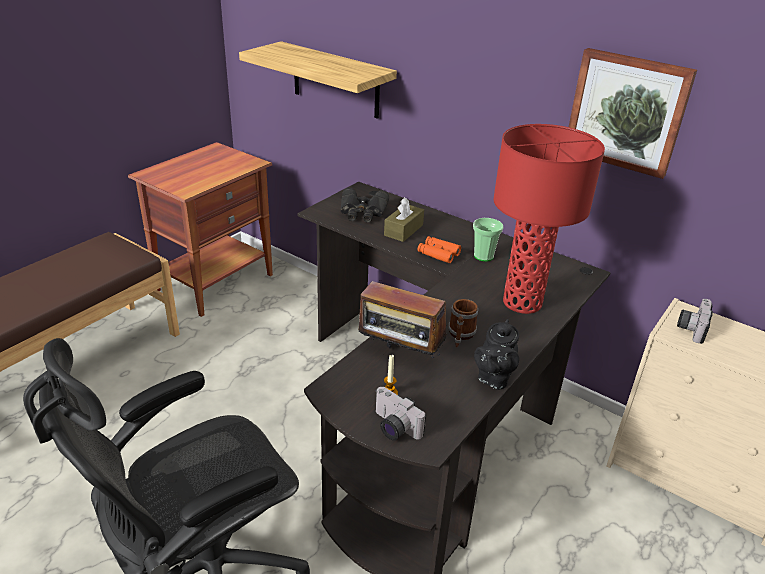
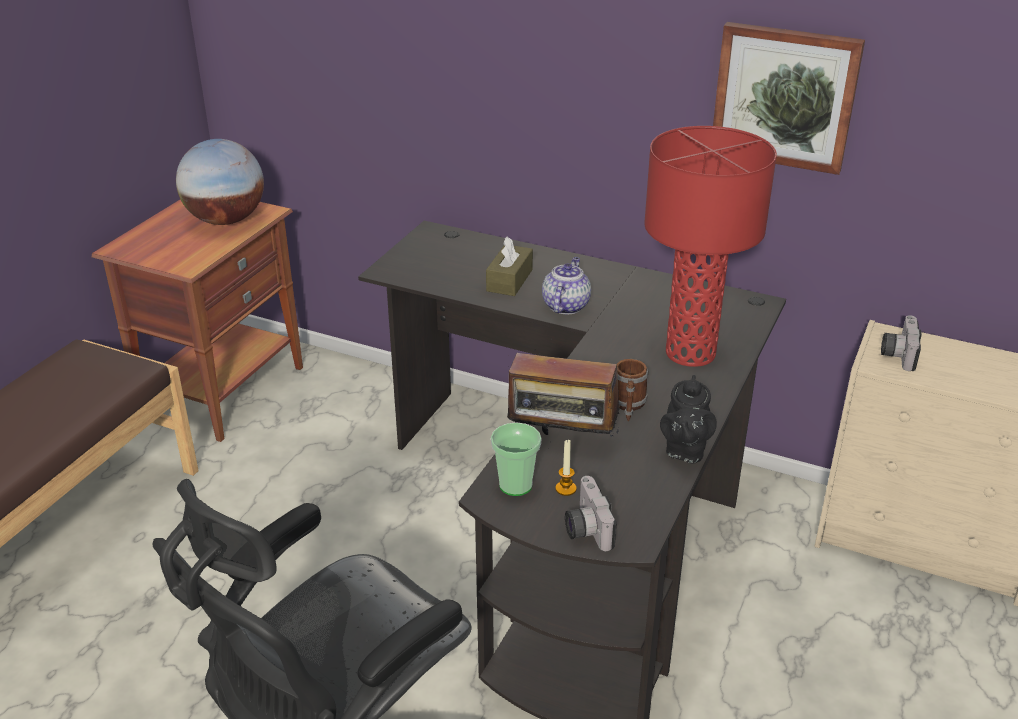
camera: 10 degrees left, 0 degrees up
shelf [239,41,397,119] -> none
black binoculars [340,188,389,222] -> none
camera [376,387,426,441] -> camera turned 45 degrees clockwise [565,476,617,551]
orange binoculars [418,236,461,263] -> teapot [542,257,591,314]
cup [473,218,503,262] -> cup moved to [491,423,541,496]
none -> globe [176,139,264,225]

